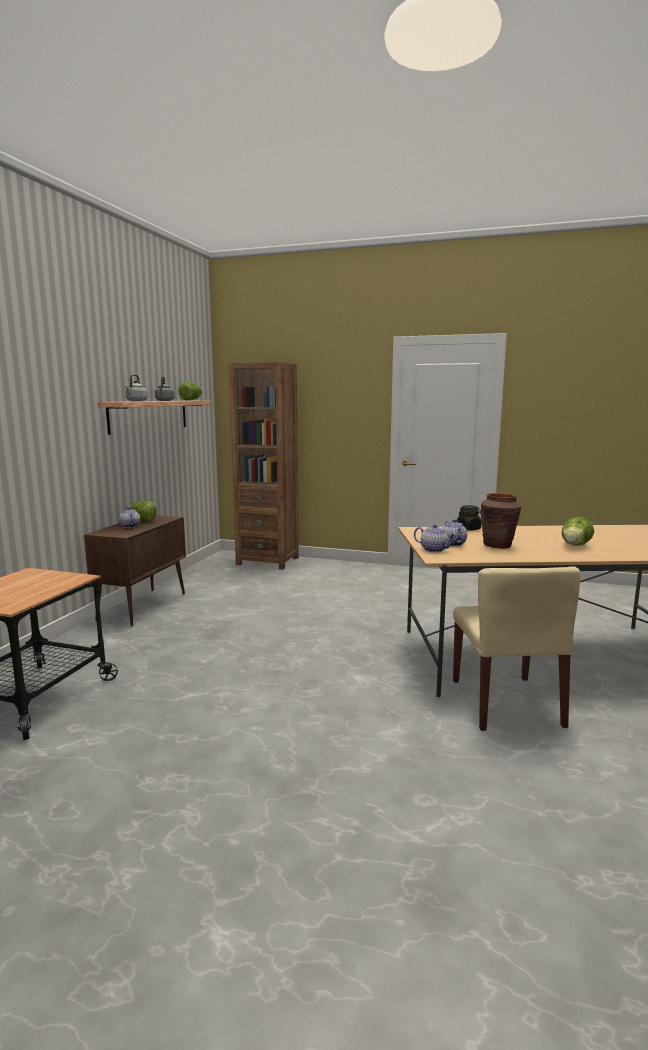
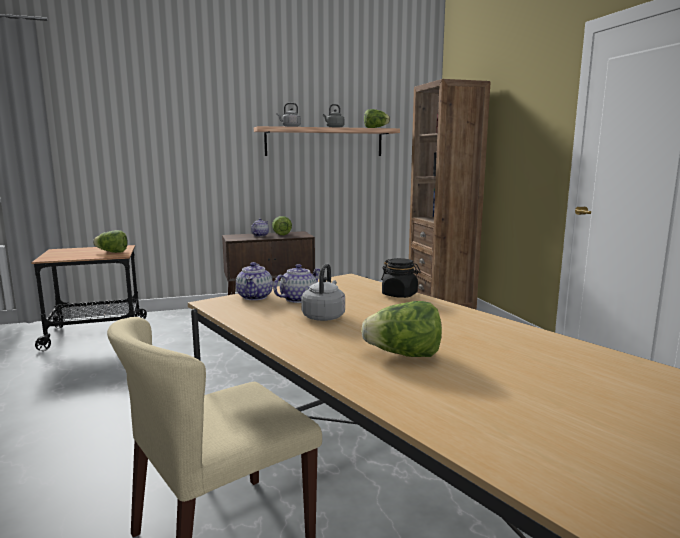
camera: 55 degrees right, 0 degrees up
brown vase [481,493,521,549] -> grey kettle [301,264,345,321]
none -> lettuce [93,230,128,253]

